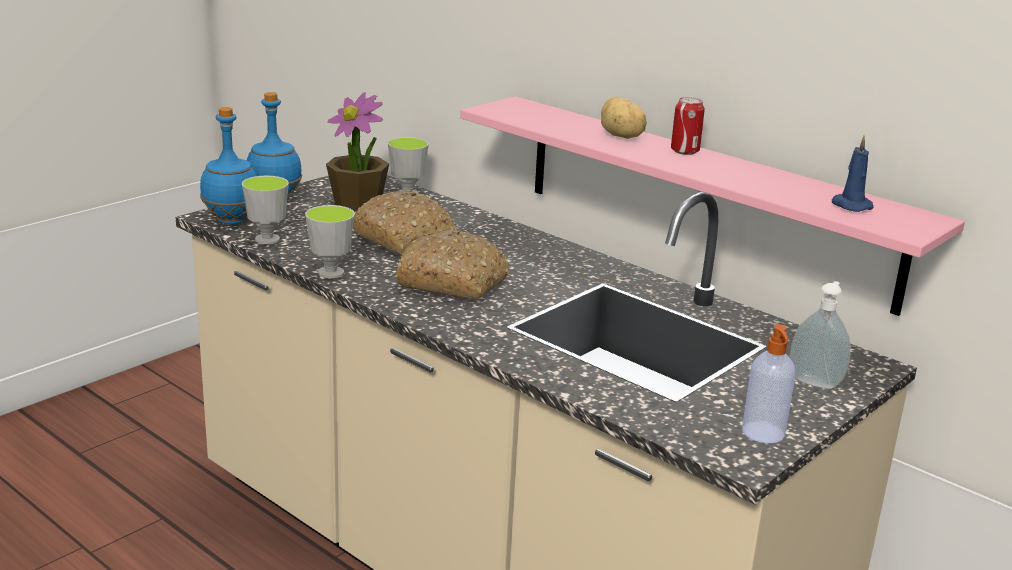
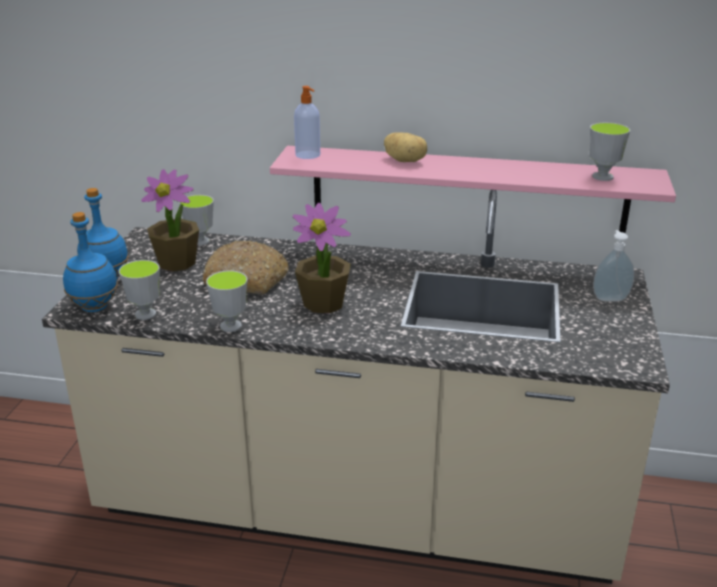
camera: 30 degrees left, 5 degrees up
bread [395,230,509,300] -> potted plant [292,203,351,313]
can [671,97,705,155] -> none
soap dispenser [742,324,795,443] -> soap dispenser moved to [294,86,320,159]
blue candle [832,136,874,212] -> cup [590,122,630,181]

